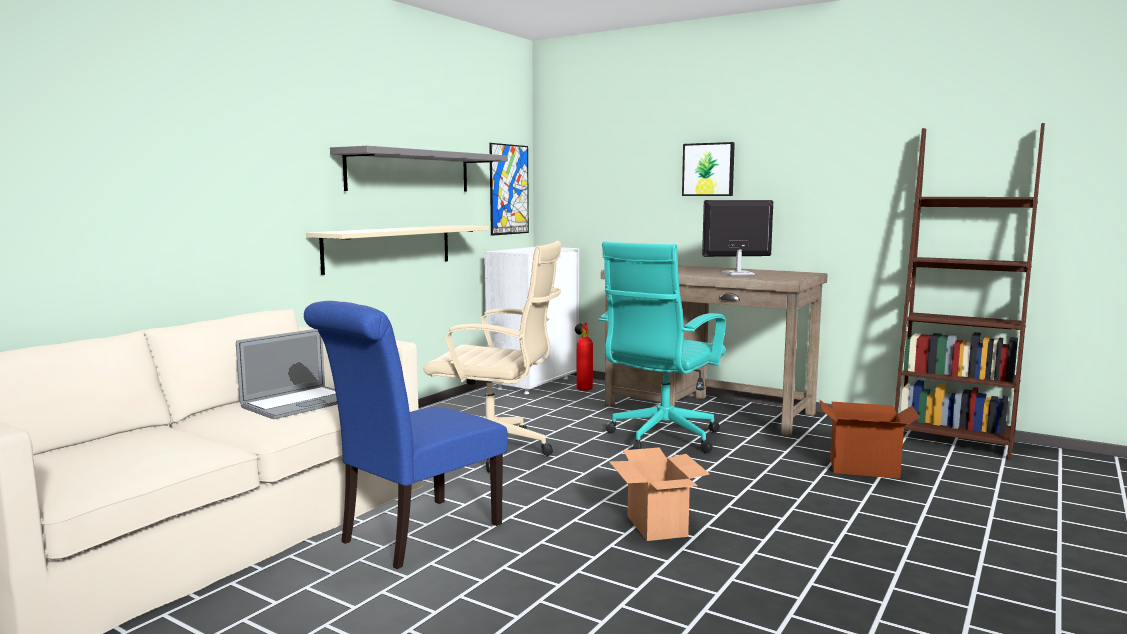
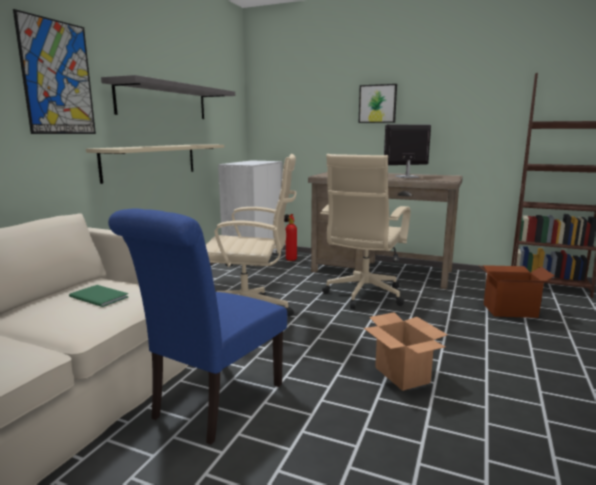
camera: 10 degrees left, 5 degrees up
laptop [236,329,338,419] -> green book [69,285,129,307]
picture [489,143,529,236] -> picture moved to [13,9,96,134]
turquoise office chair [598,241,726,453] -> beige office chair [320,154,411,309]

